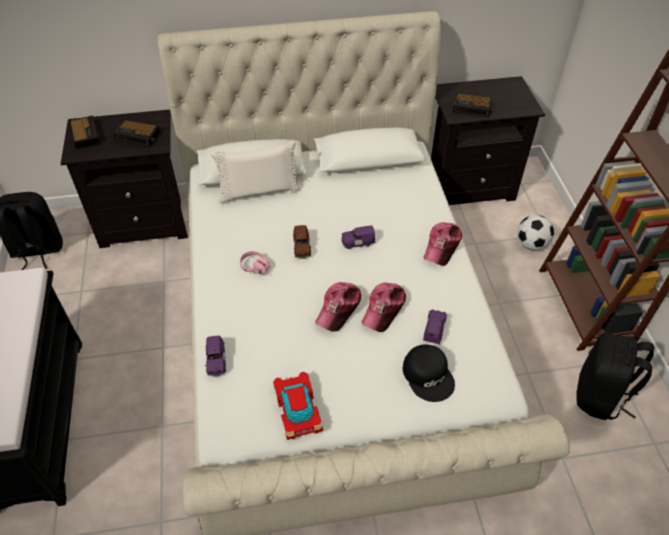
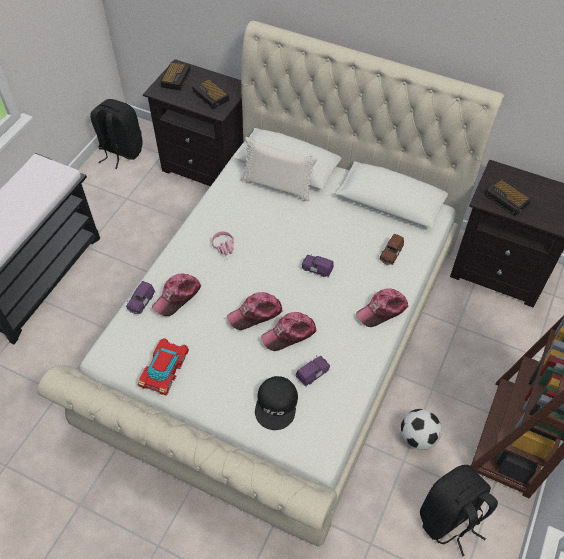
camera: 35 degrees right, 5 degrees up
brown toy car [293,225,311,259] -> brown toy car moved to [380,234,404,265]
football [517,215,554,250] -> football moved to [401,409,442,450]
none -> cap [152,273,201,316]

